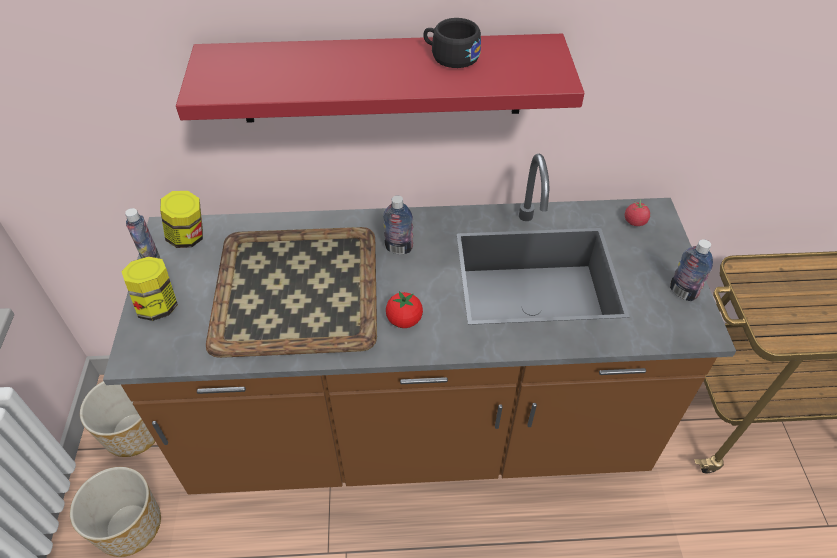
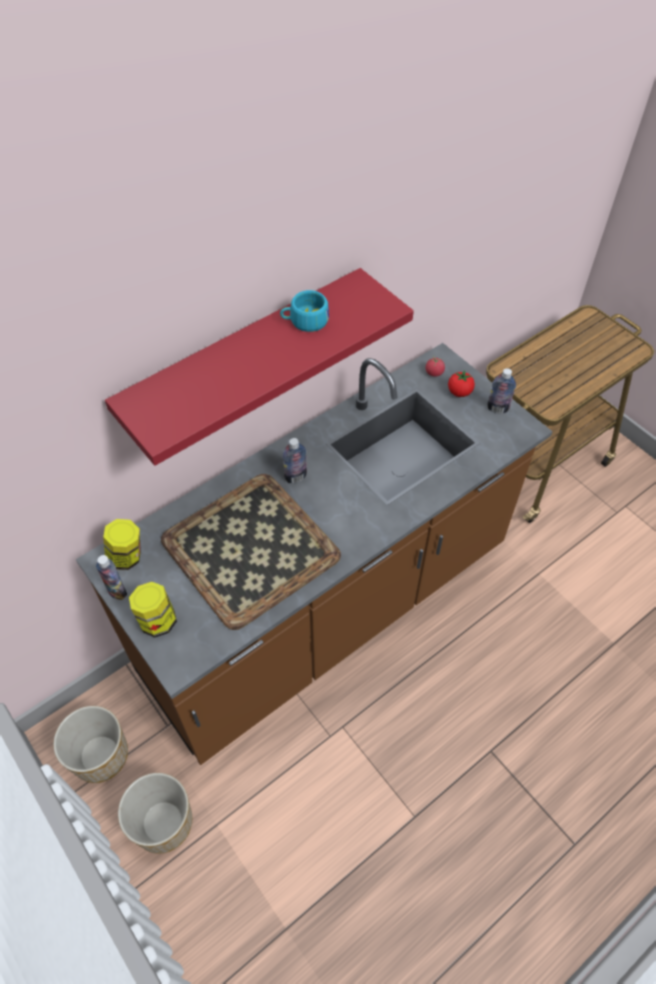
camera: 35 degrees left, 5 degrees up
tomato [386,291,423,328] -> tomato moved to [448,370,475,397]
black cup [423,18,481,68] -> turquoise cup [280,290,329,332]

